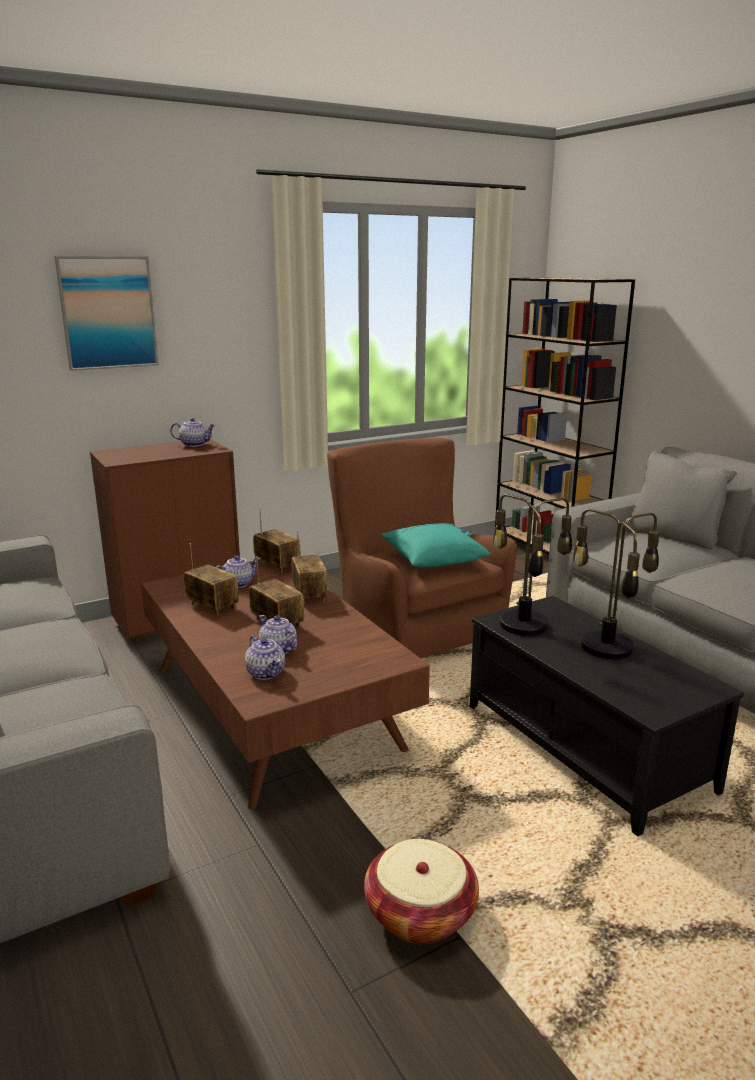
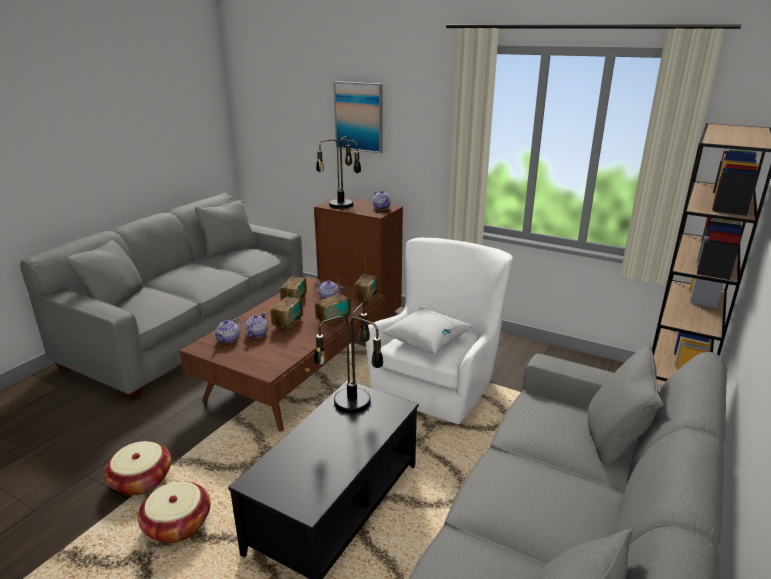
camera: 60 degrees right, 5 degrees up
brown armchair [327,438,517,658] -> white armchair [366,238,513,424]
turquoise pillow [381,523,491,567] -> grey pillow [383,307,472,355]
table lamp [573,509,659,659] -> table lamp moved to [316,136,361,209]
none -> basket [138,481,210,543]

